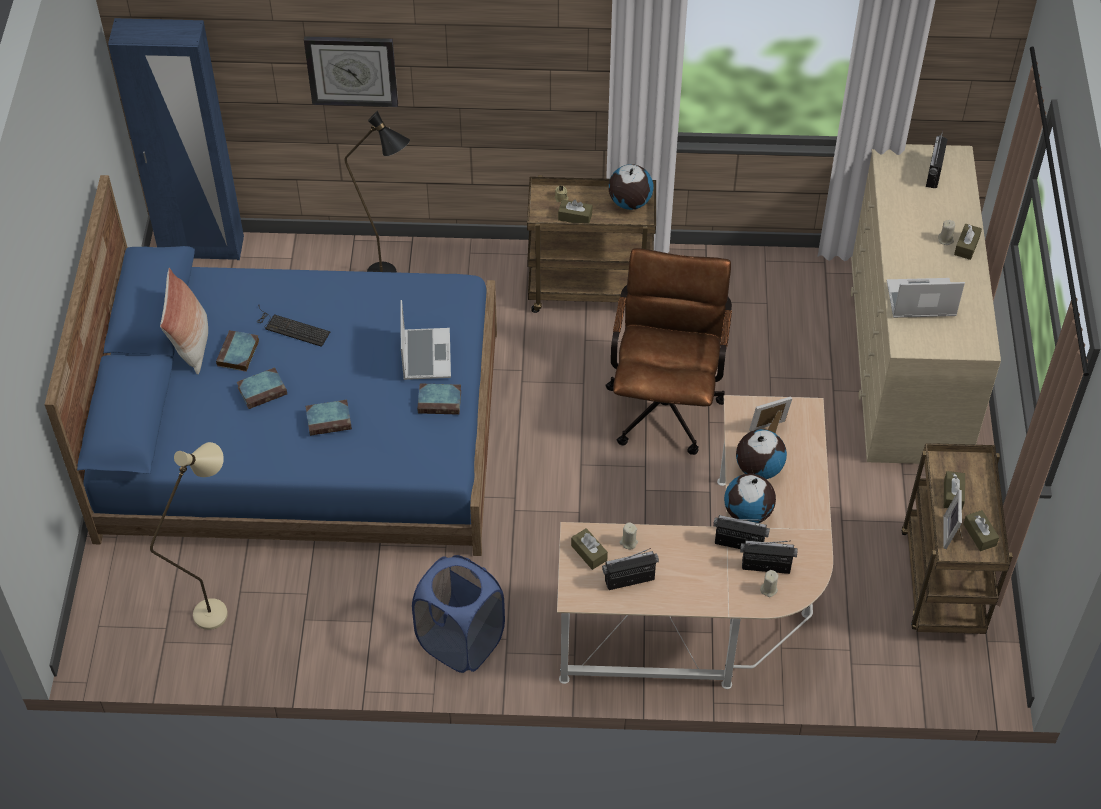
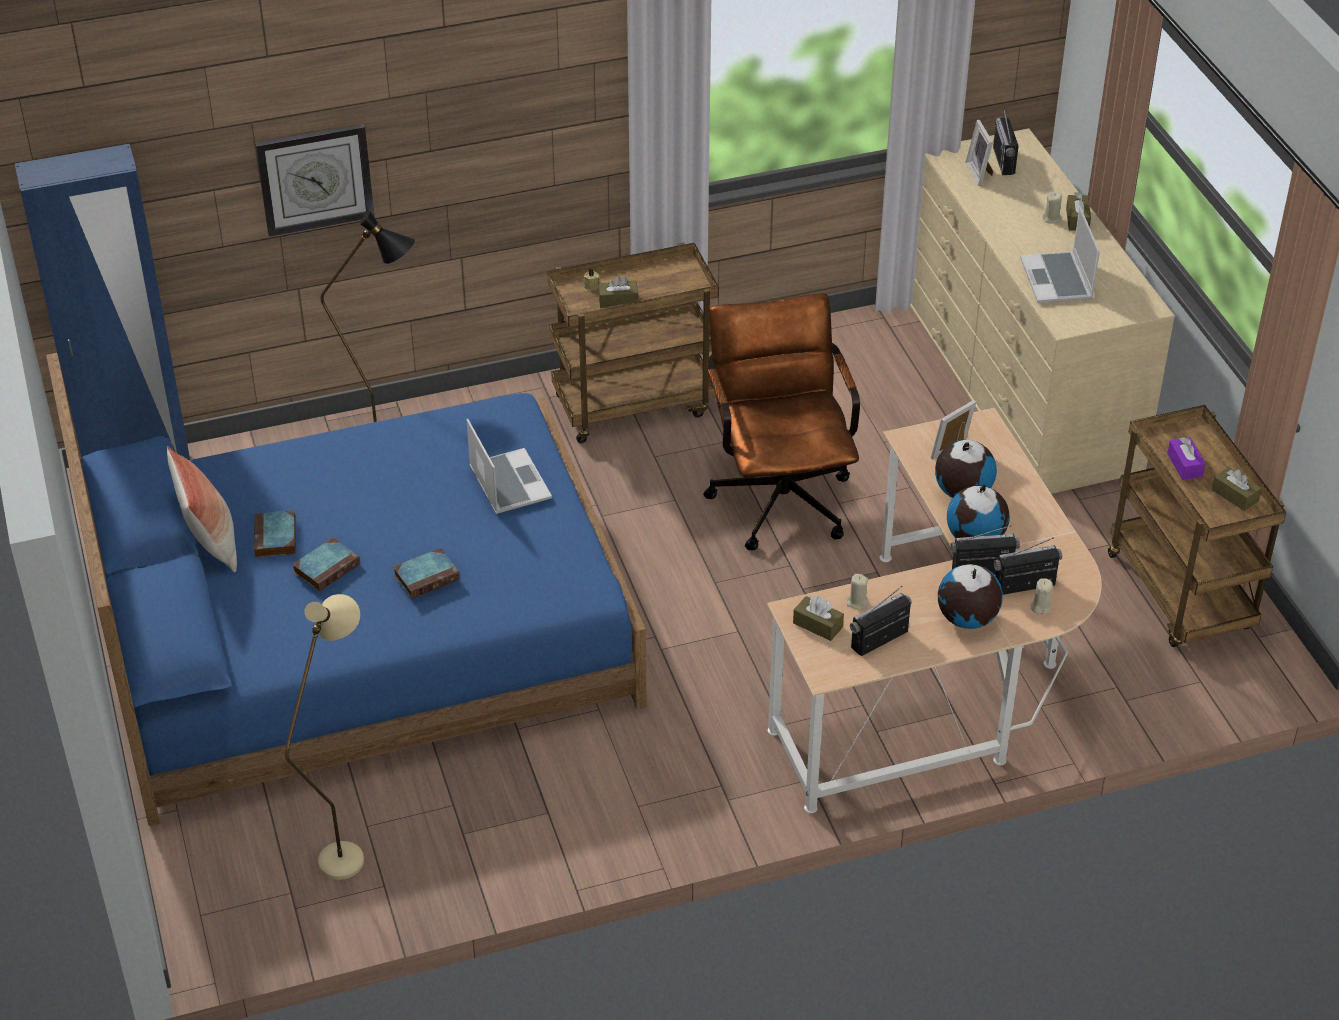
camera: 20 degrees left, 10 degrees down
keyboard [258,304,330,347] -> none
blue laundry basket [412,555,505,673] -> none
book [417,383,461,415] -> none
globe [608,164,653,210] -> globe moved to [938,564,1003,629]
laptop [887,278,965,318] -> laptop turned 75 degrees counterclockwise [1020,207,1100,303]
picture frame [943,490,962,549] -> picture frame moved to [965,120,993,186]
brown tissue box [944,471,965,509] -> purple tissue box [1167,437,1206,480]

